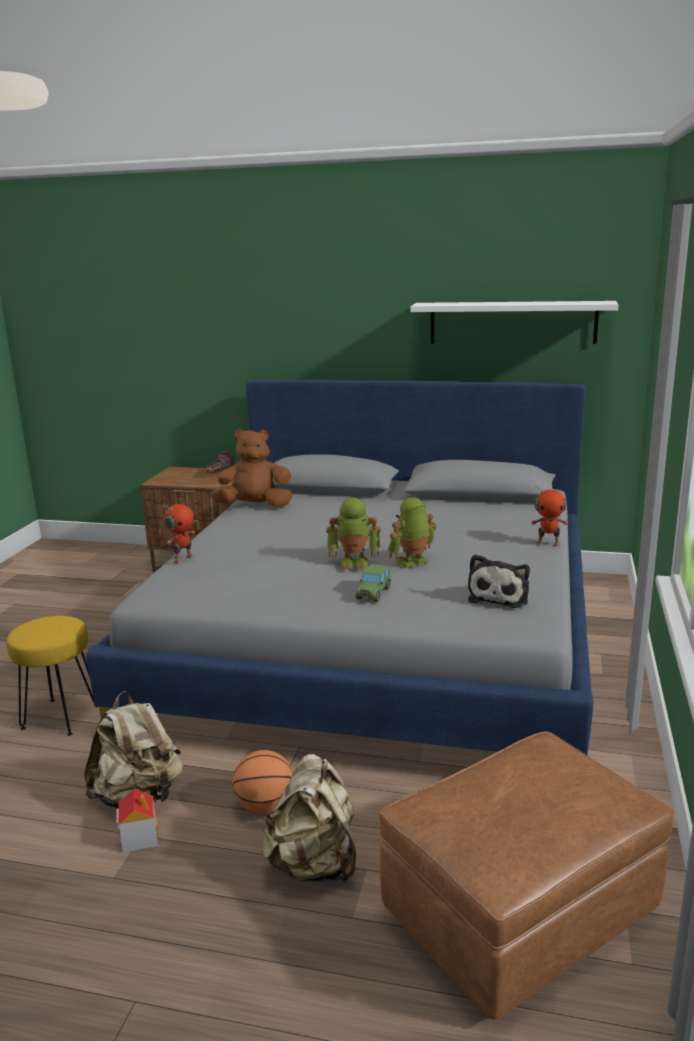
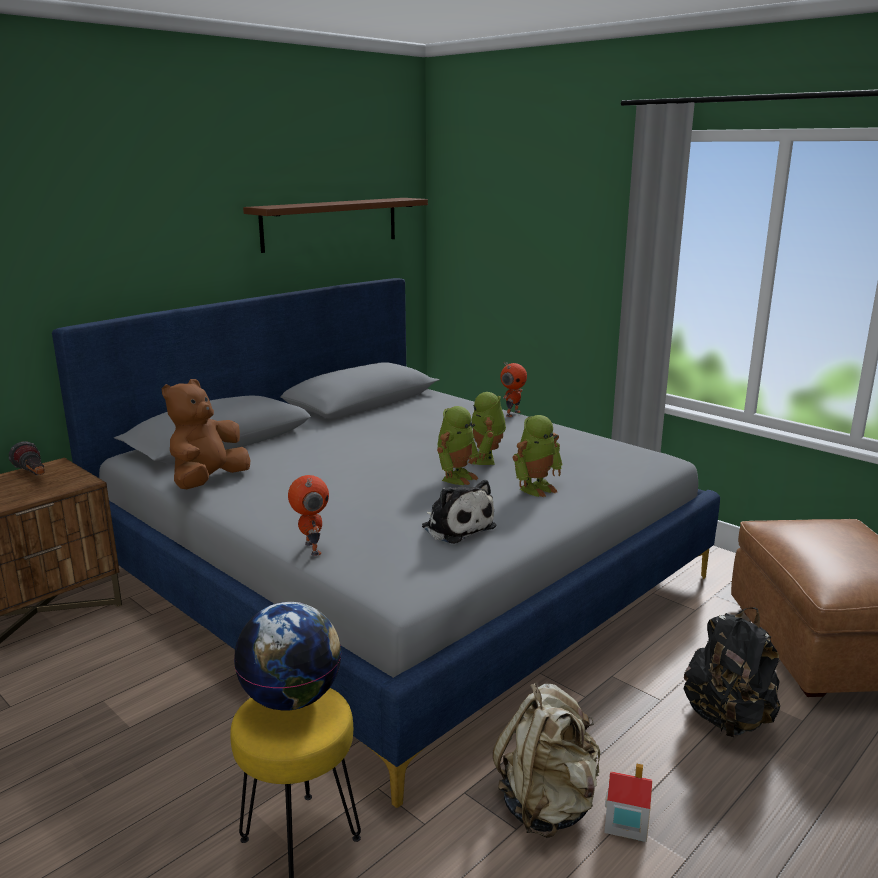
camera: 60 degrees left, 0 degrees up
basketball [232,750,293,815] -> none
beige backpack [262,754,356,883] -> black backpack [684,608,780,737]
toy car [355,564,391,602] -> toy robot [513,415,562,497]
white shelf [411,301,619,344] -> brown shelf [243,198,428,253]
plush toy [468,554,530,608] -> plush toy moved to [422,480,496,544]
none -> globe [234,602,342,711]

